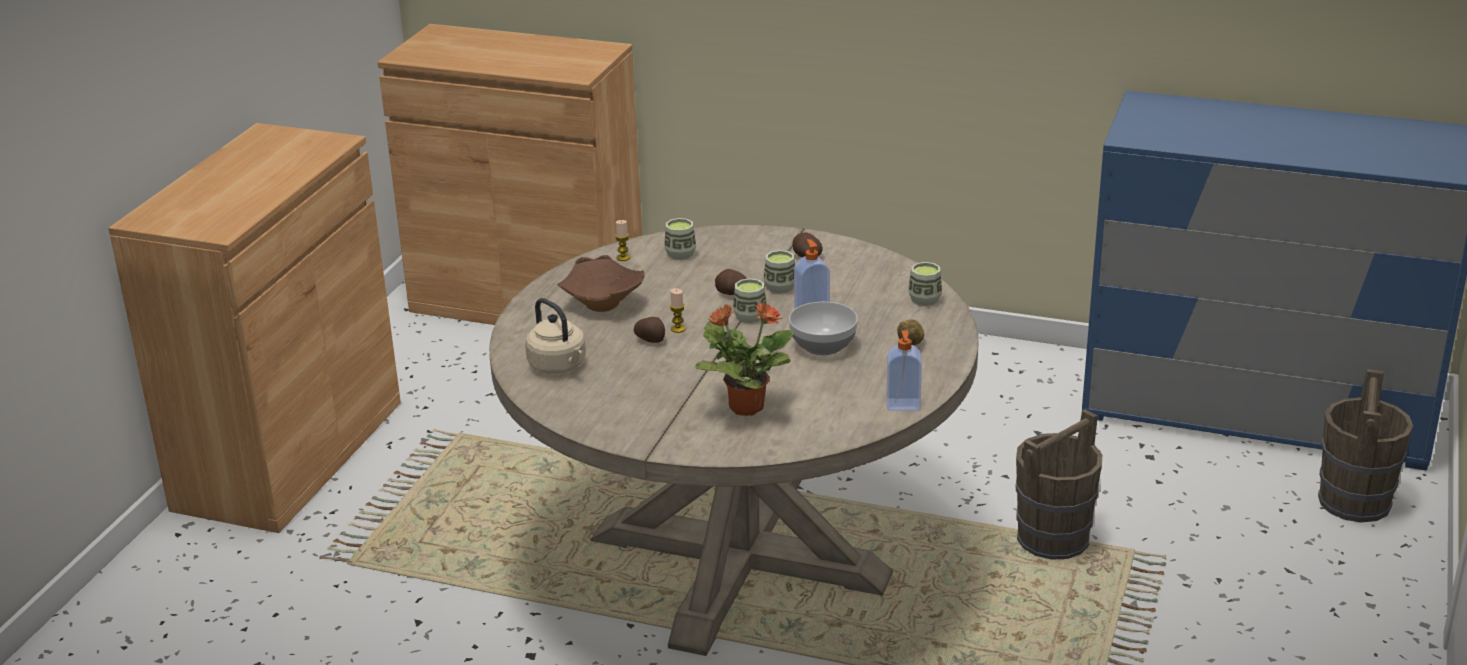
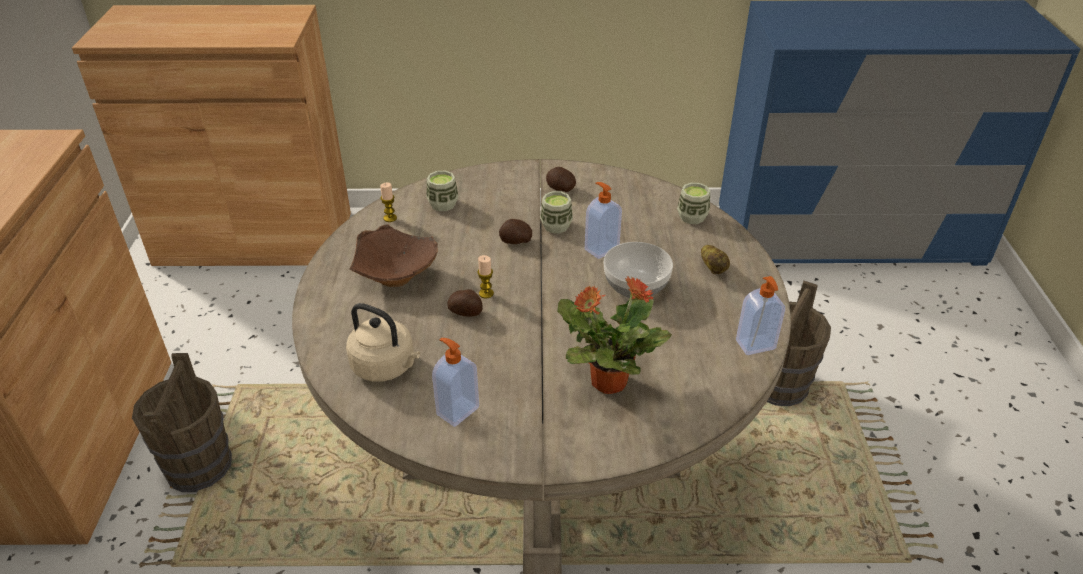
camera: 20 degrees left, 10 degrees up
cup [733,278,767,323] -> none
brown bucket [1318,369,1413,522] -> brown bucket moved to [132,353,232,492]
none -> soap dispenser [432,338,479,427]

